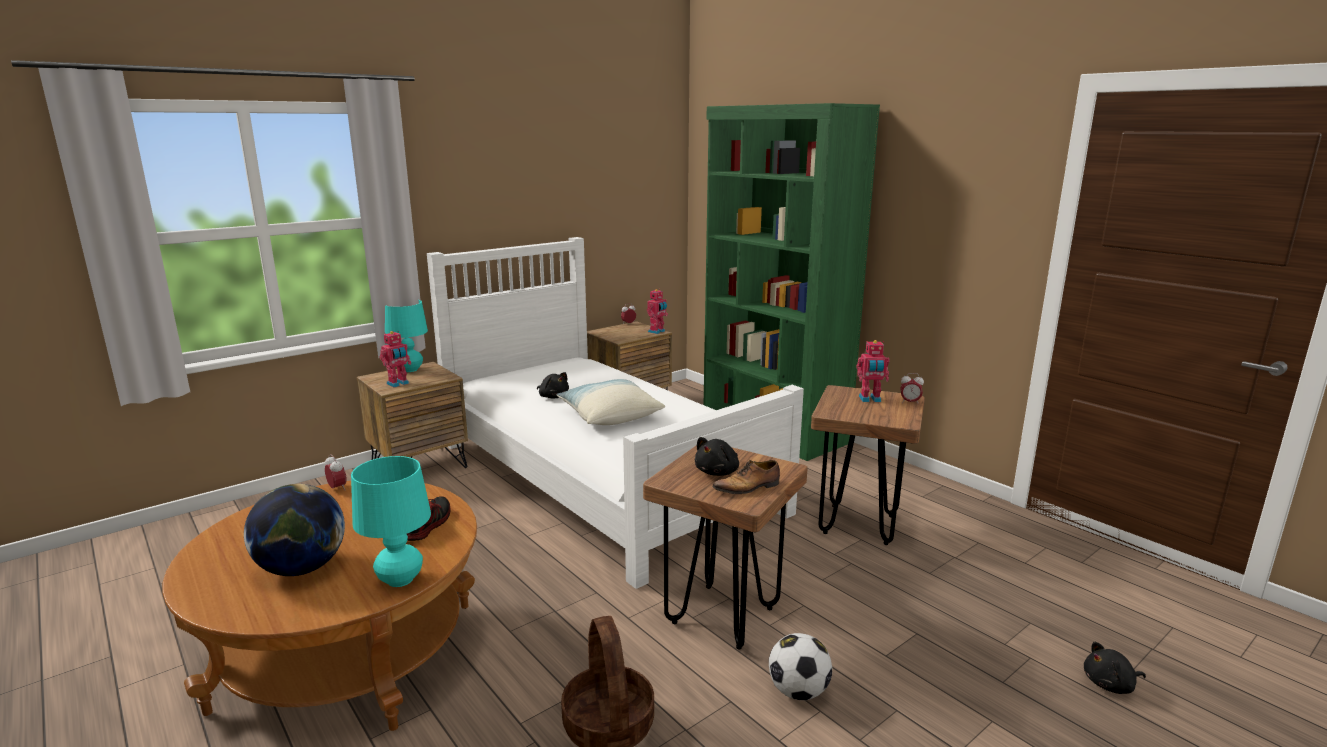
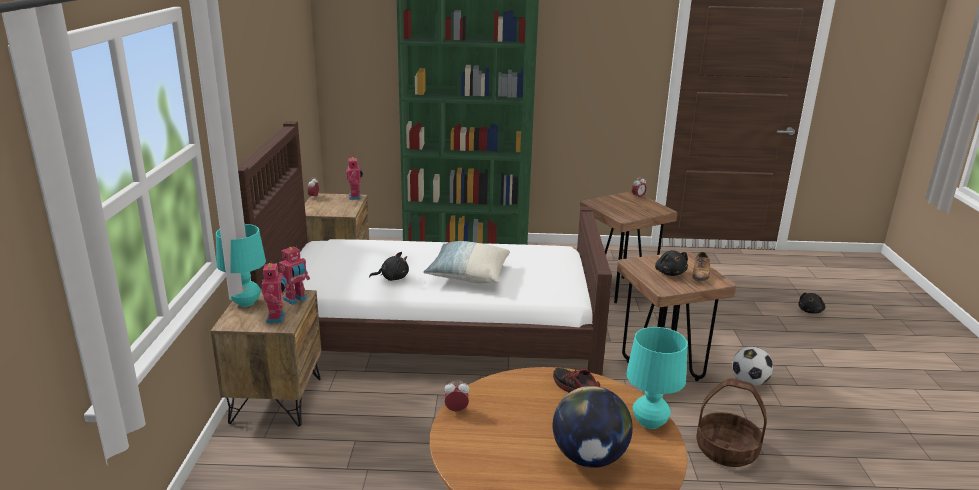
camera: 50 degrees left, 5 degrees up
white bed [427,237,804,589] -> brown bed [238,121,612,376]
toy robot [856,340,890,402] -> toy robot moved to [278,246,310,305]

